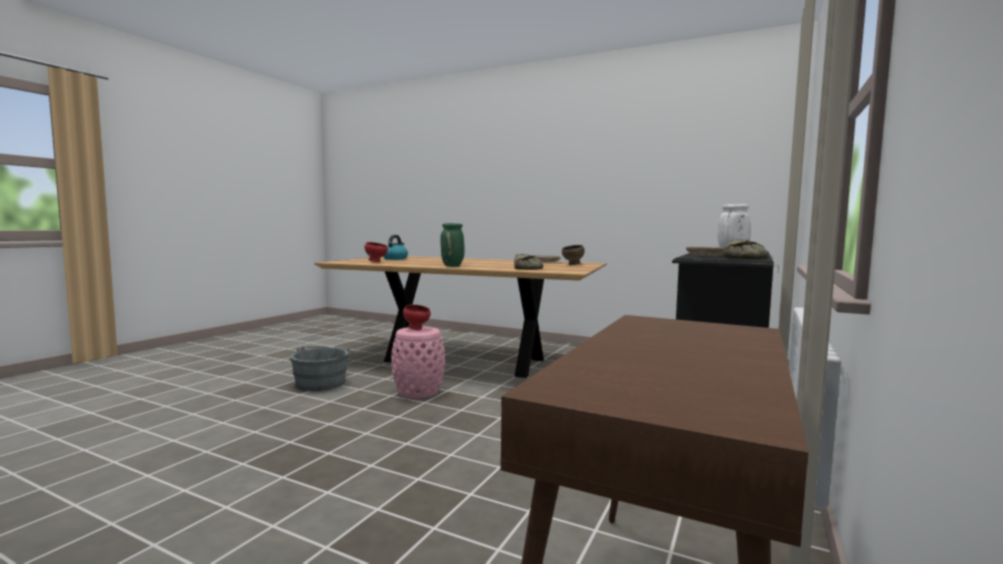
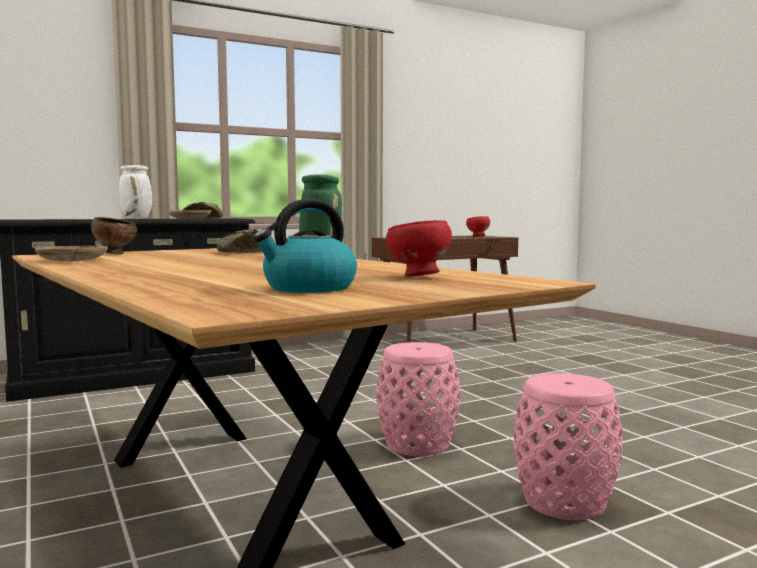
camera: 145 degrees left, 0 degrees up
grey bucket [290,346,354,391] -> pink stool [514,373,622,520]
red bowl [403,304,431,330] -> red bowl moved to [466,216,490,237]

